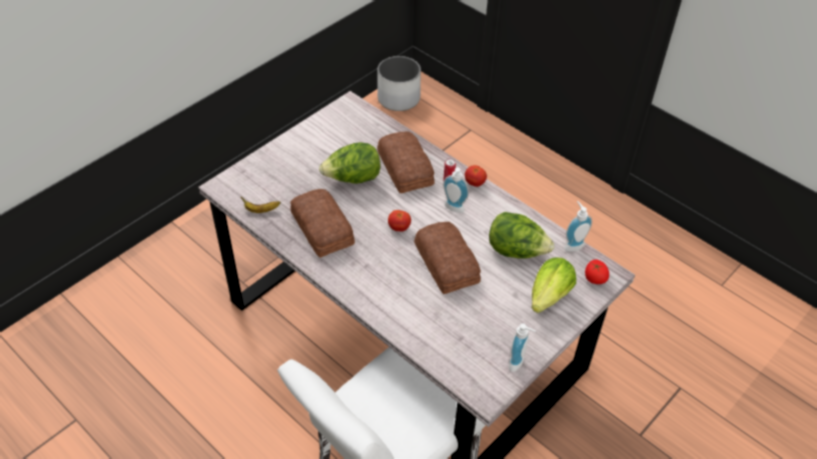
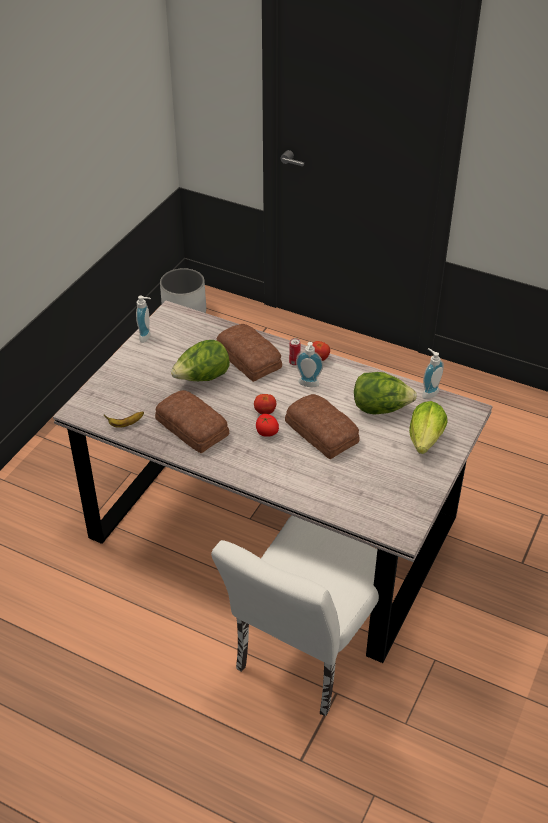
camera: 15 degrees left, 5 degrees down
soap dispenser [509,323,536,372] -> soap dispenser moved to [136,296,151,343]
tomato [585,259,609,284] -> tomato moved to [256,414,279,437]

